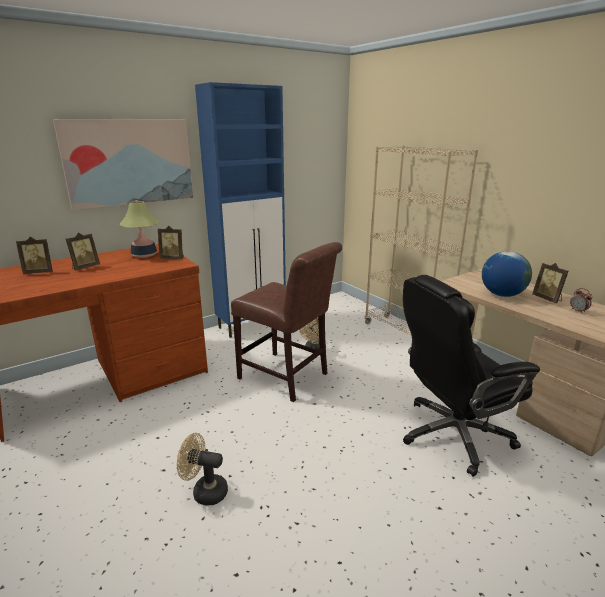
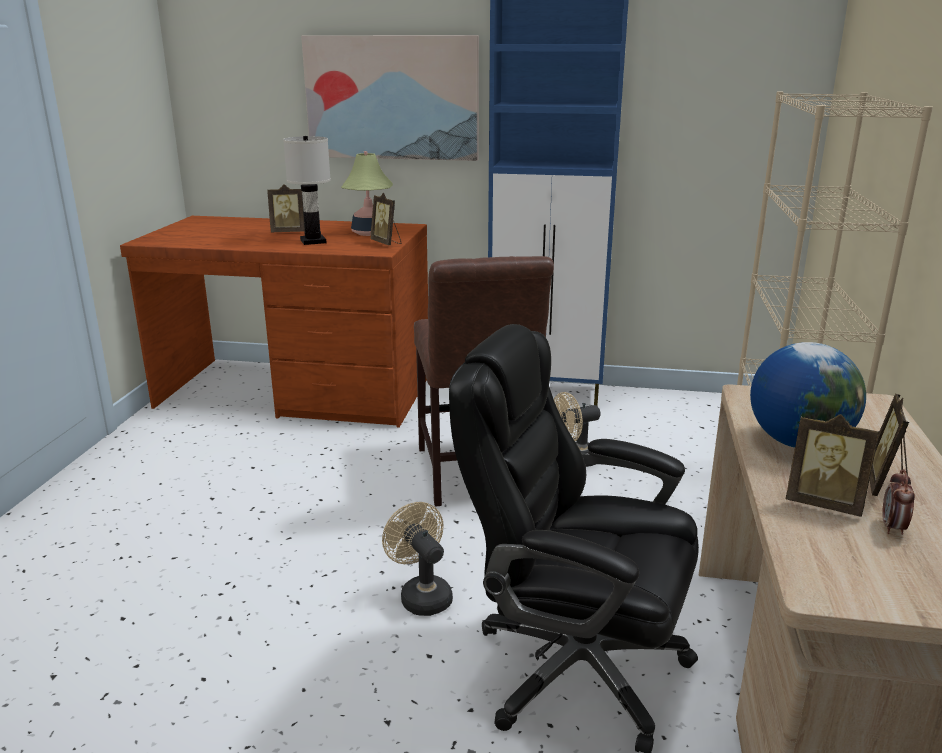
camera: 45 degrees right, 0 degrees up
picture frame [16,237,53,274] -> picture frame moved to [786,414,879,517]
beige fan [177,433,228,506] -> beige fan moved to [382,502,453,616]
none -> white table lamp [283,136,331,245]

